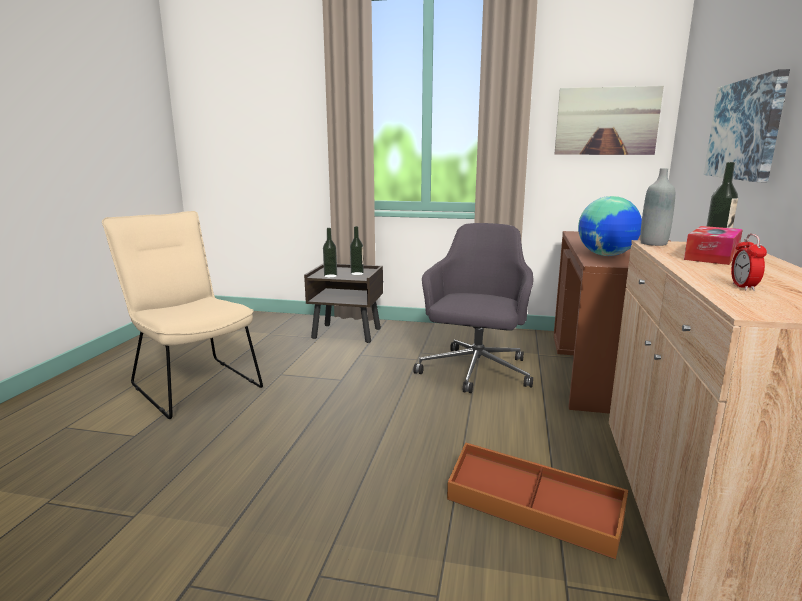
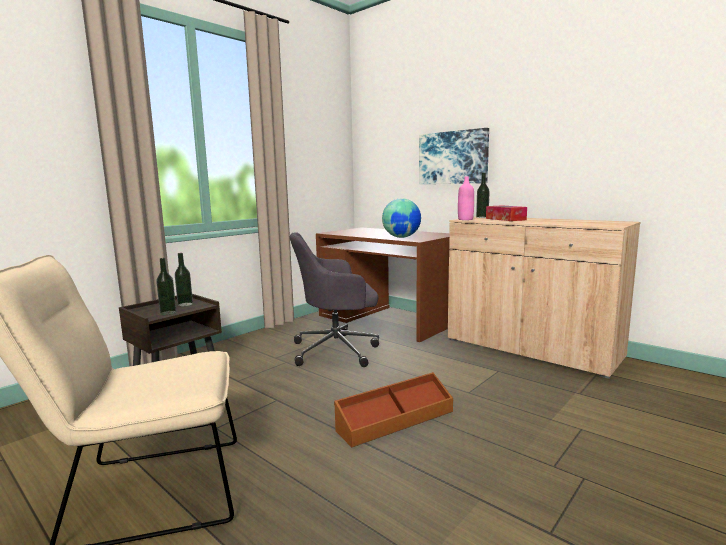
camera: 60 degrees left, 5 degrees down
grey office chair [413,223,534,393] -> grey office chair turned 60 degrees counterclockwise [290,232,379,367]
brown storage box [447,442,628,559] -> brown storage box moved to [334,372,453,447]
picture [555,86,664,155] -> none
grey bottle [640,168,675,246] -> pink bottle [458,176,474,220]
alarm clock [731,234,767,291] -> none

